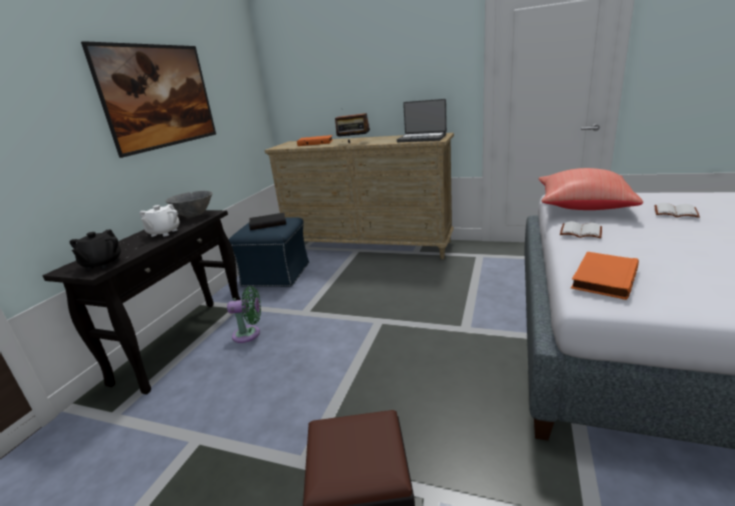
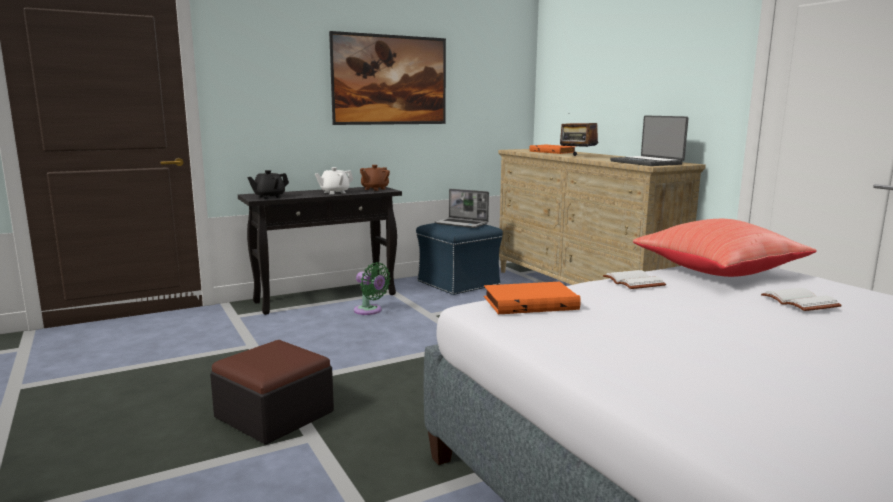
camera: 40 degrees right, 10 degrees down
grey bowl [166,191,212,217] -> brown teapot [360,165,390,191]
black book [249,213,286,230] -> laptop [434,189,489,228]

